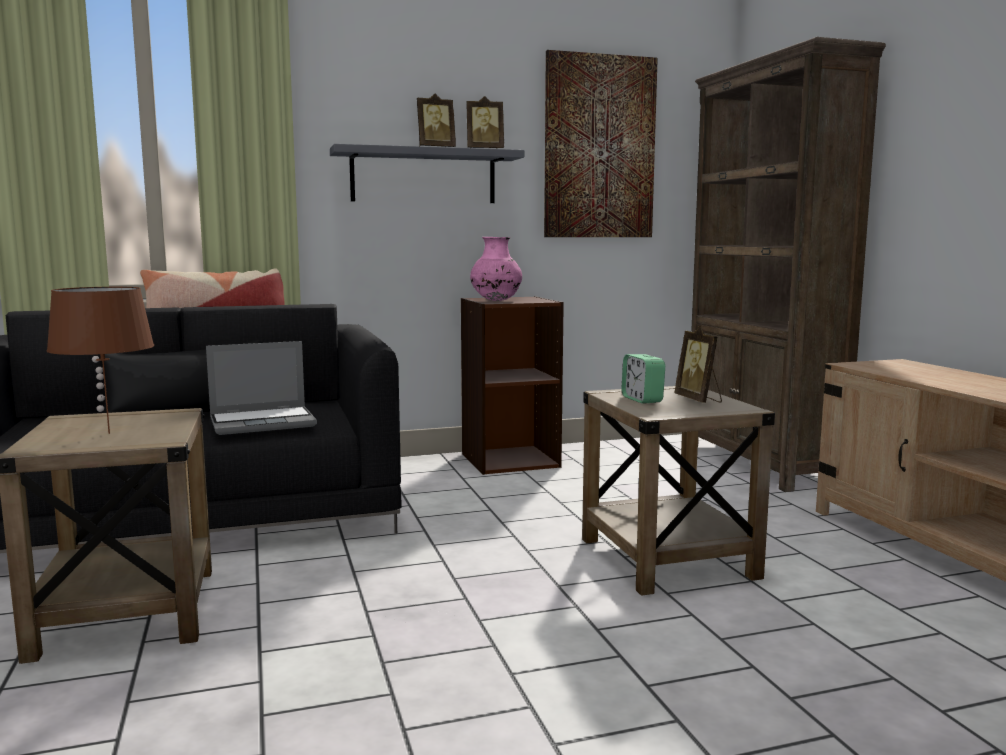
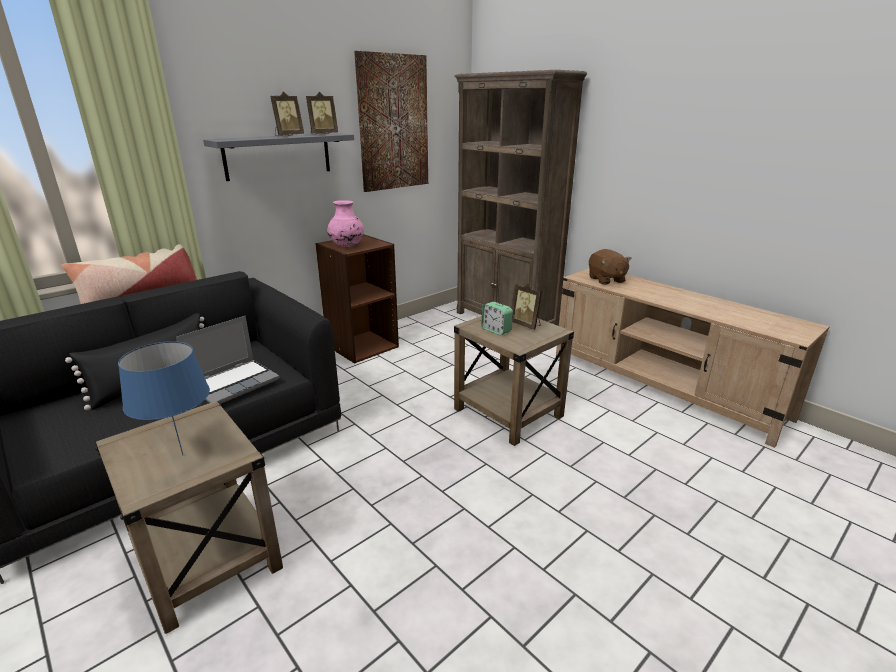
camera: 25 degrees left, 15 degrees up
brown table lamp [47,287,154,434] -> blue table lamp [118,341,210,455]
none -> brown plush toy [589,249,632,285]

